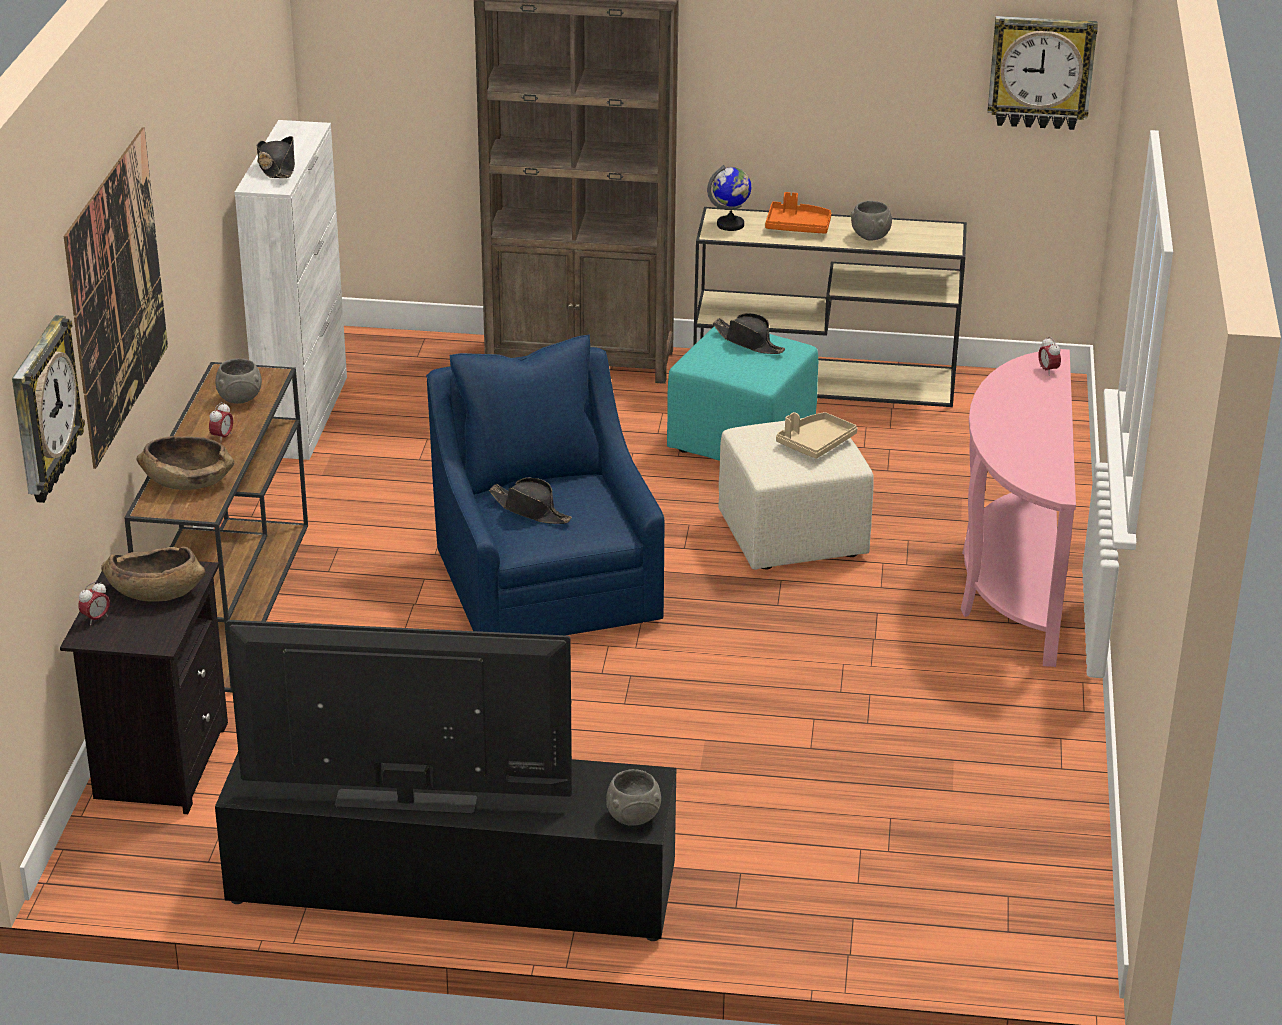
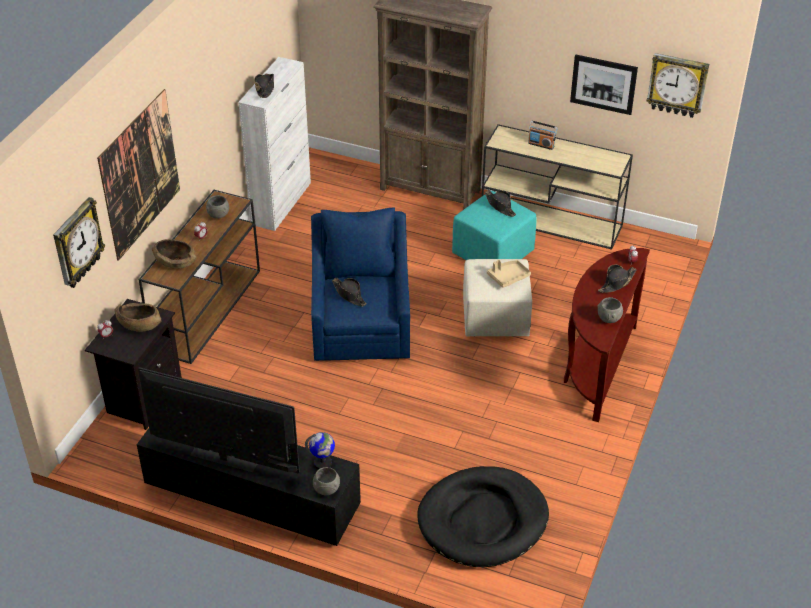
camera: 15 degrees right, 10 degrees up
globe [707,165,751,231] -> globe moved to [305,432,335,470]
orange tray [765,192,831,234] -> radio [528,121,558,150]
grey bowl [850,201,892,240] -> grey bowl moved to [597,297,623,323]
pink console table [961,349,1076,667] -> brown console table [564,248,650,422]
none -> black dog bed [417,466,549,567]
none -> picture [570,54,638,115]
none -> black hat [598,264,637,293]

